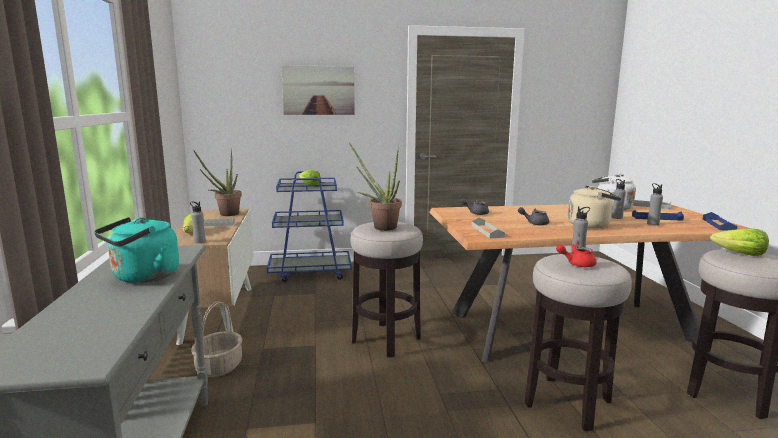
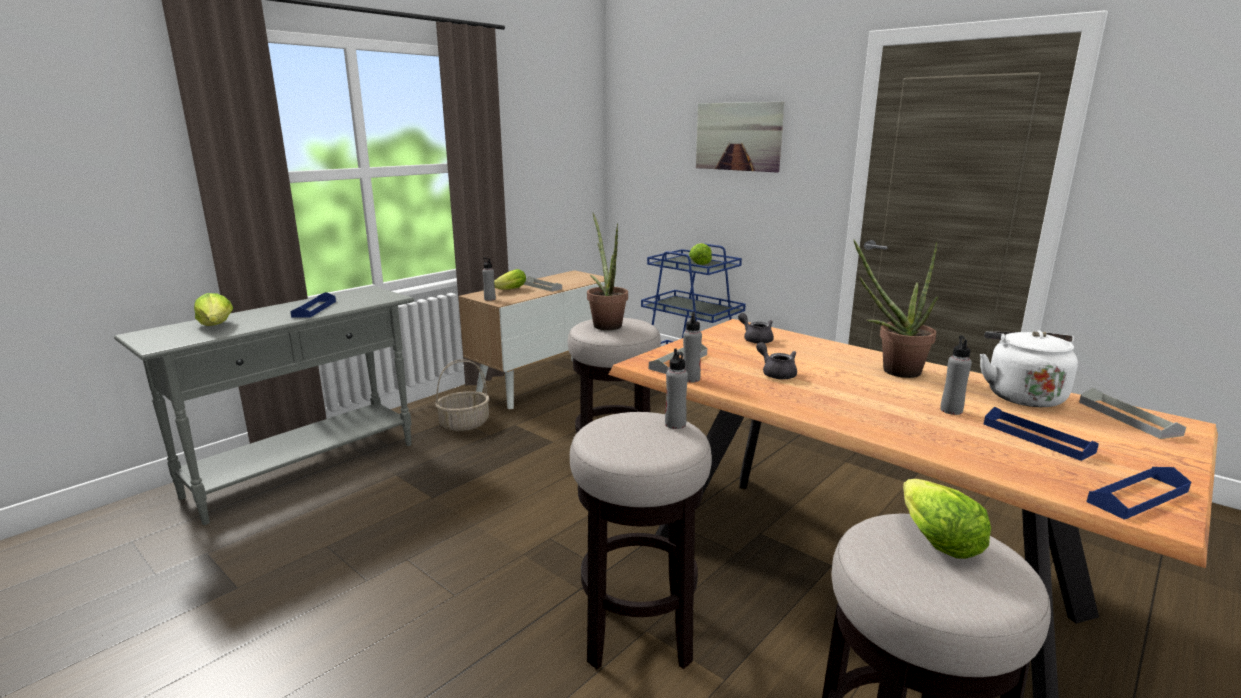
camera: 50 degrees right, 5 degrees up
turquoise kettle [94,217,179,283] -> blue tray [290,292,336,317]
potted plant [194,149,242,216] -> potted plant moved to [853,239,938,378]
red teapot [556,244,597,267] -> none
beige kettle [568,186,621,228] -> none
grey bottle [647,183,663,225] -> grey bottle moved to [683,312,702,383]
none -> lettuce [194,293,233,326]

